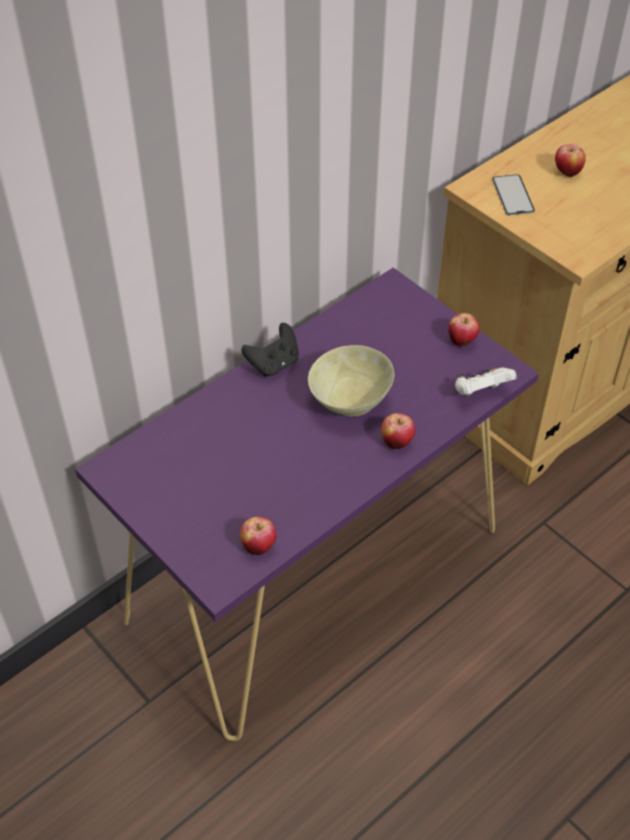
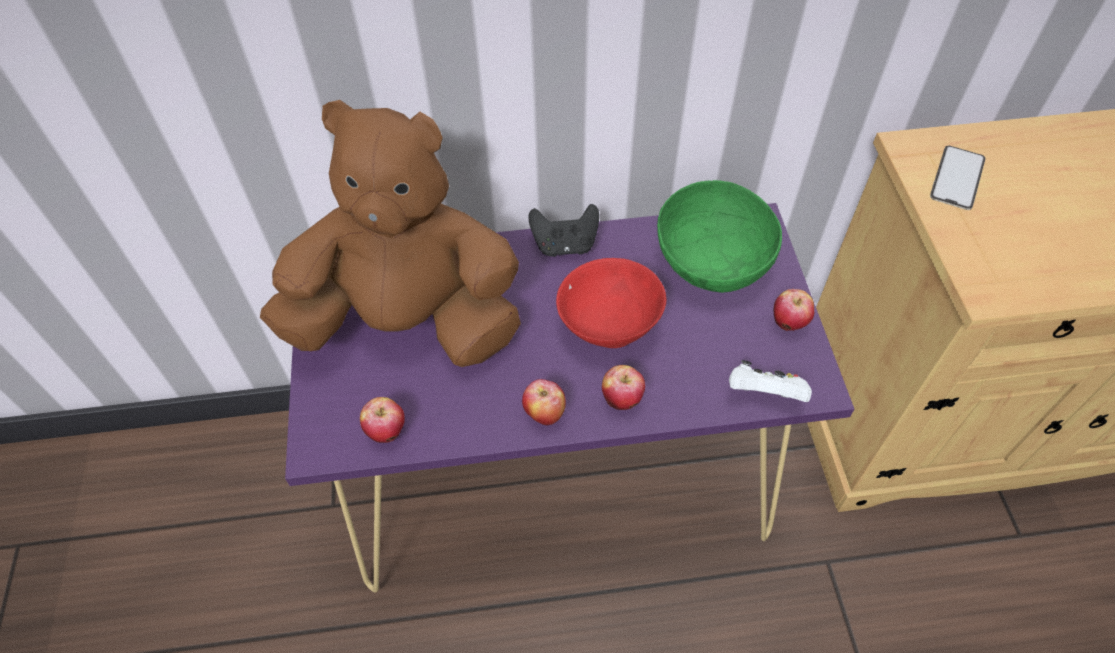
camera: 35 degrees right, 5 degrees up
beige bowl [308,345,394,417] -> red bowl [556,258,666,348]
apple [555,144,586,177] -> apple moved to [522,379,566,425]
none -> brown plush toy [260,100,521,367]
none -> green bowl [657,180,782,293]

